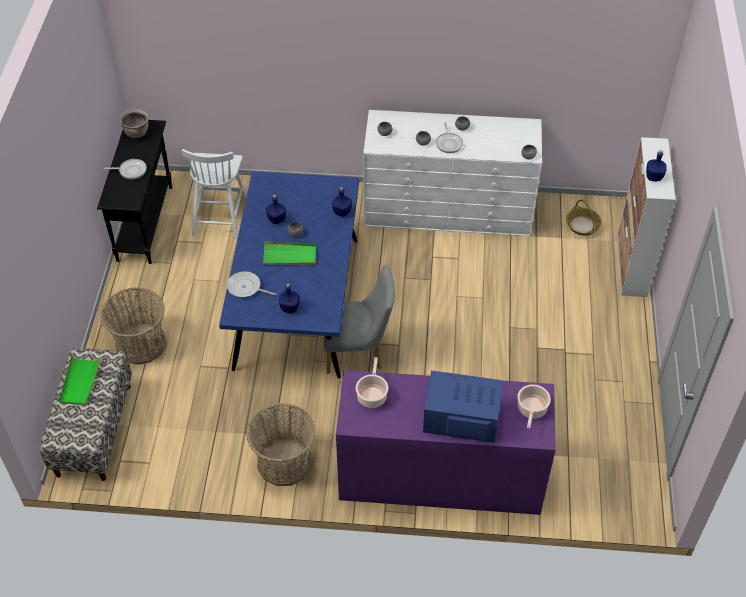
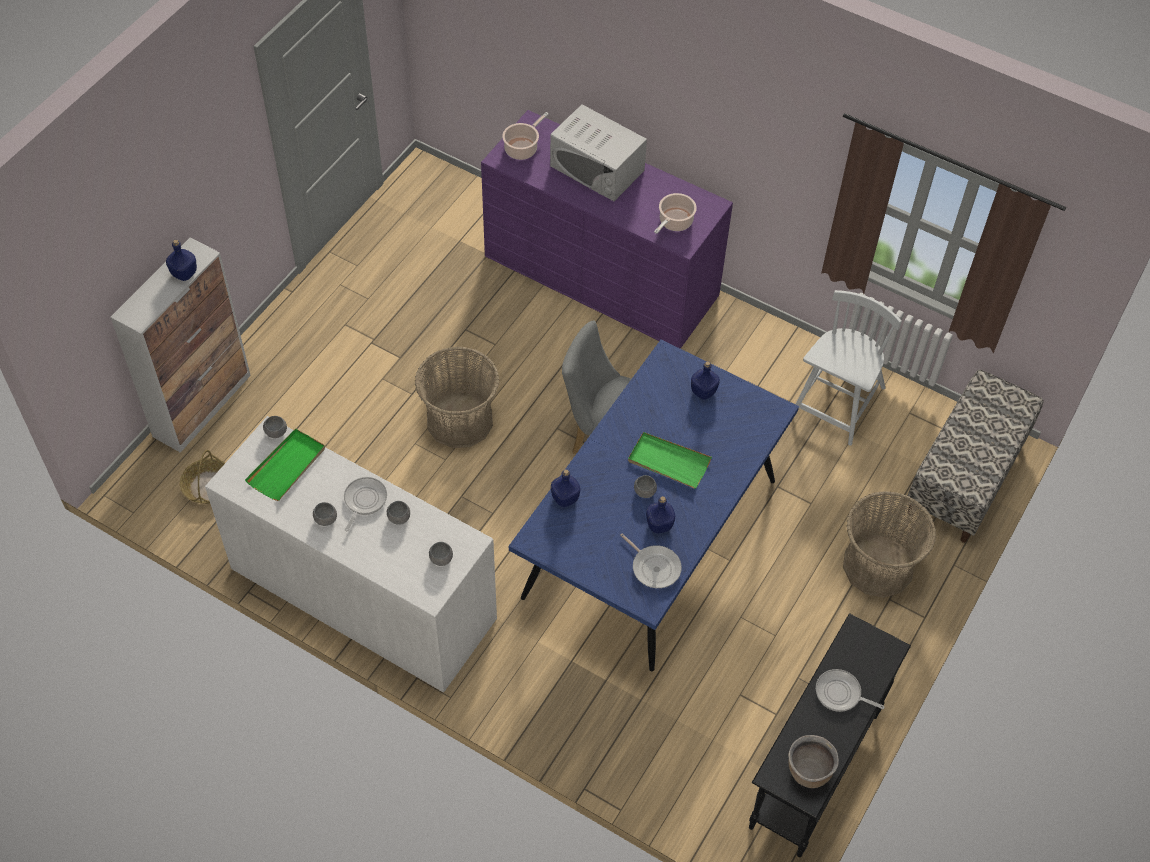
camera: 155 degrees left, 5 degrees up
green tray [59,356,101,405] -> green tray moved to [245,429,325,501]
white chair [182,149,247,239] -> white chair moved to [795,290,902,446]
frying pan [227,271,277,297] -> frying pan moved to [620,533,682,588]
basket [246,403,315,486] -> basket moved to [415,346,499,448]
blue microwave [423,371,503,443] -> white microwave [550,104,647,201]

